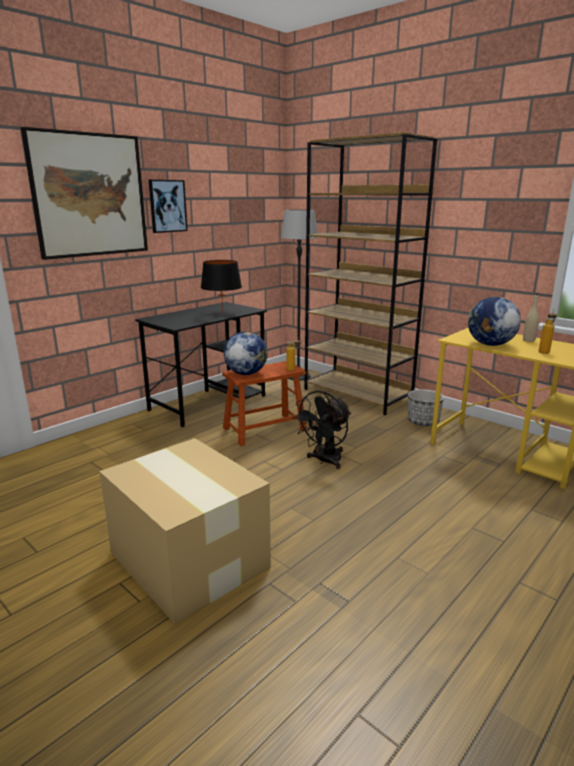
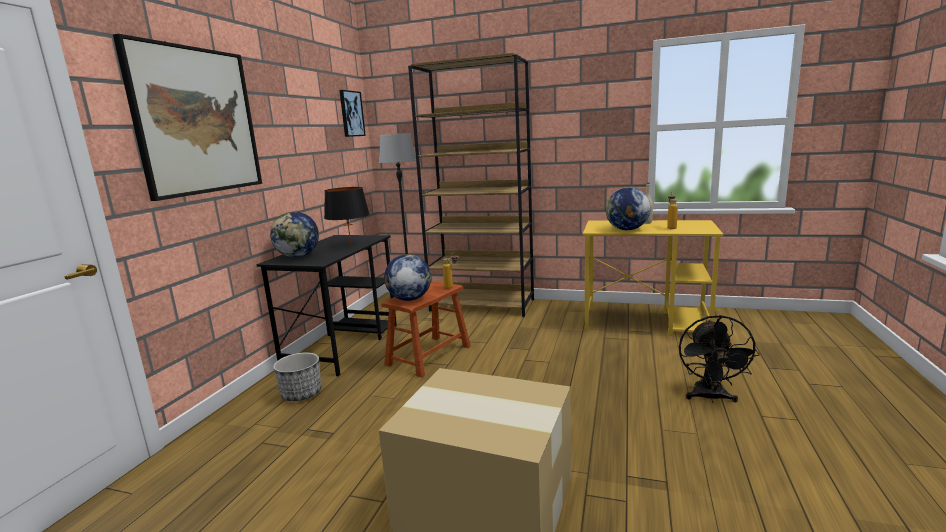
camera: 25 degrees left, 5 degrees down
picture [149,180,188,233] -> picture moved to [339,90,366,137]
black fan [292,391,351,469] -> black fan moved to [679,315,760,402]
planter [408,389,444,426] -> planter moved to [273,352,321,401]
none -> globe [270,212,319,257]

